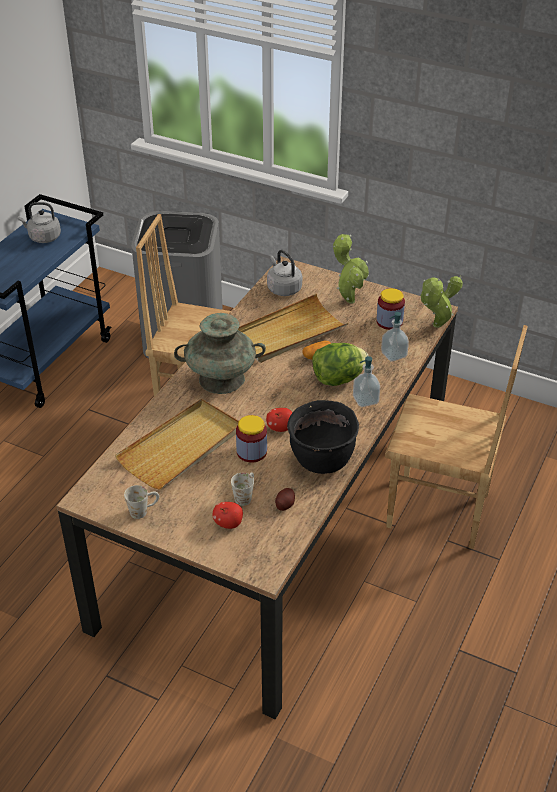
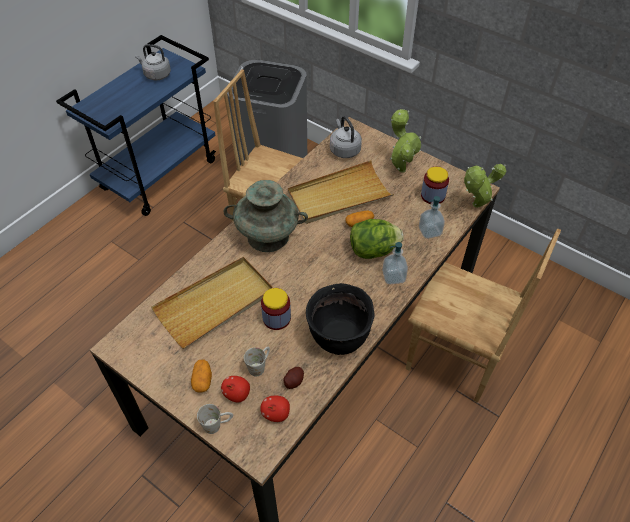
camera: 10 degrees right, 10 degrees up
white mug [124,485,159,519] -> white mug moved to [197,404,233,434]
apple [266,408,292,432] -> apple moved to [260,395,290,422]
none -> potato [191,359,212,393]

